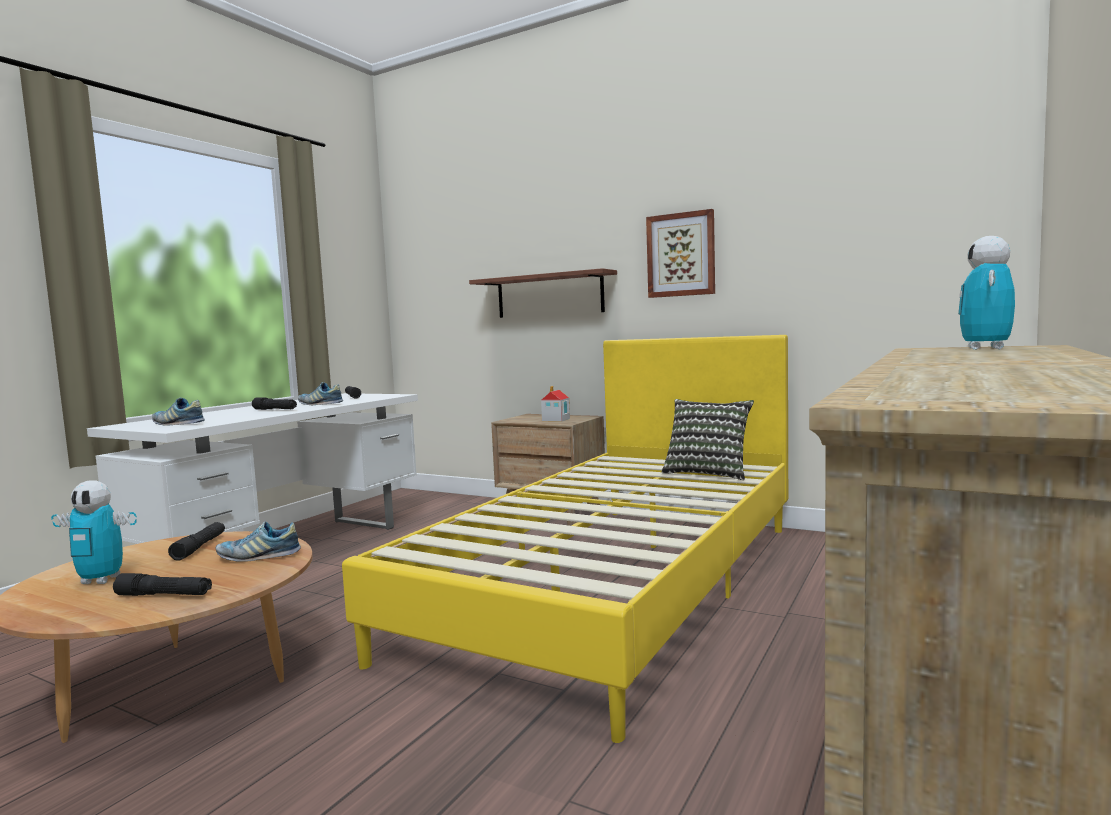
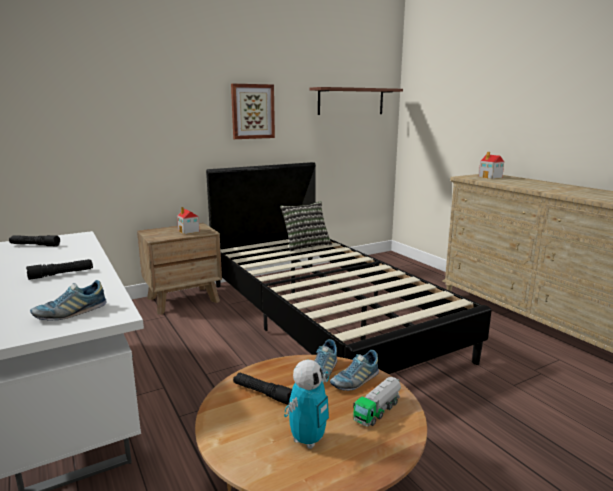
camera: 60 degrees left, 10 degrees up
black flashlight [113,573,212,596] -> toy truck [353,377,401,427]
shoe [298,382,343,405] -> shoe moved to [330,350,379,391]
yellow bed [342,335,788,743] -> black bed [206,162,492,374]
shelf [469,268,617,318] -> shelf moved to [310,87,403,115]
toy robot [958,236,1015,350] -> toy house [479,152,504,179]

